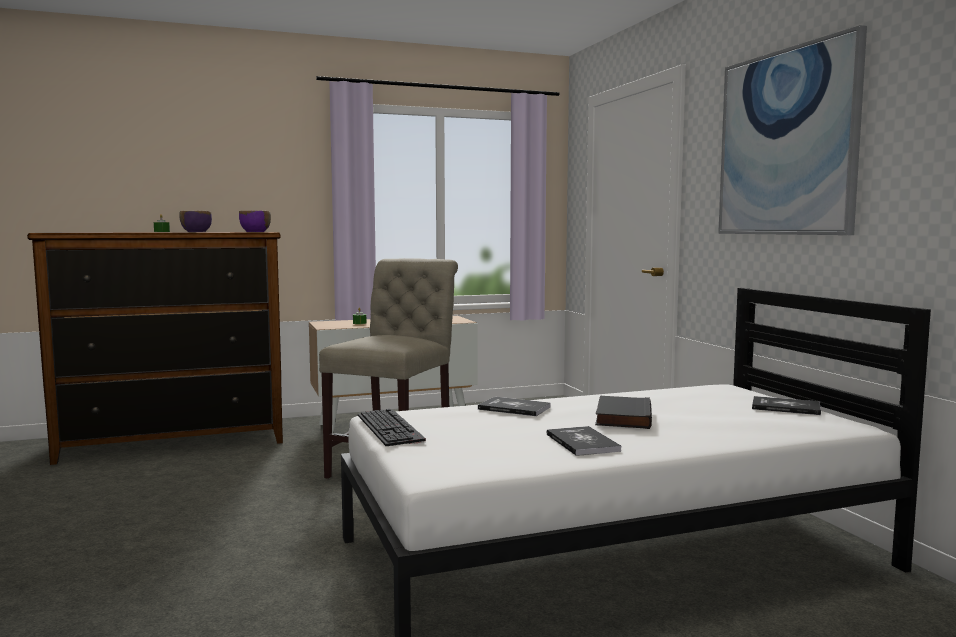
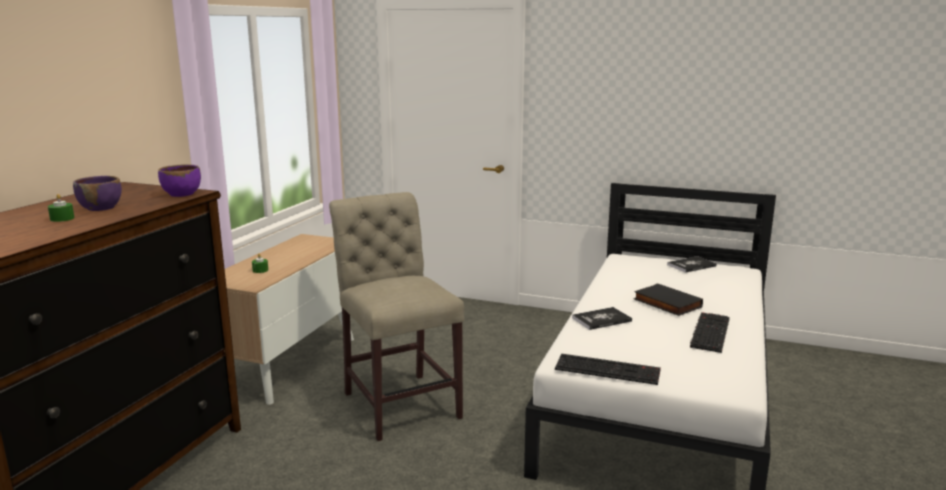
camera: 50 degrees left, 10 degrees up
book [546,426,621,456] -> keyboard [690,312,730,353]
picture [718,25,867,235] -> none

